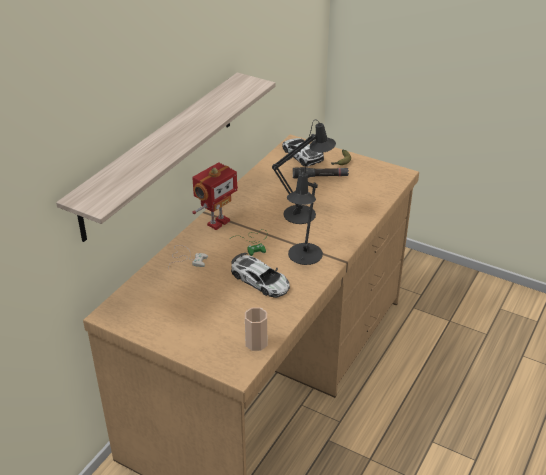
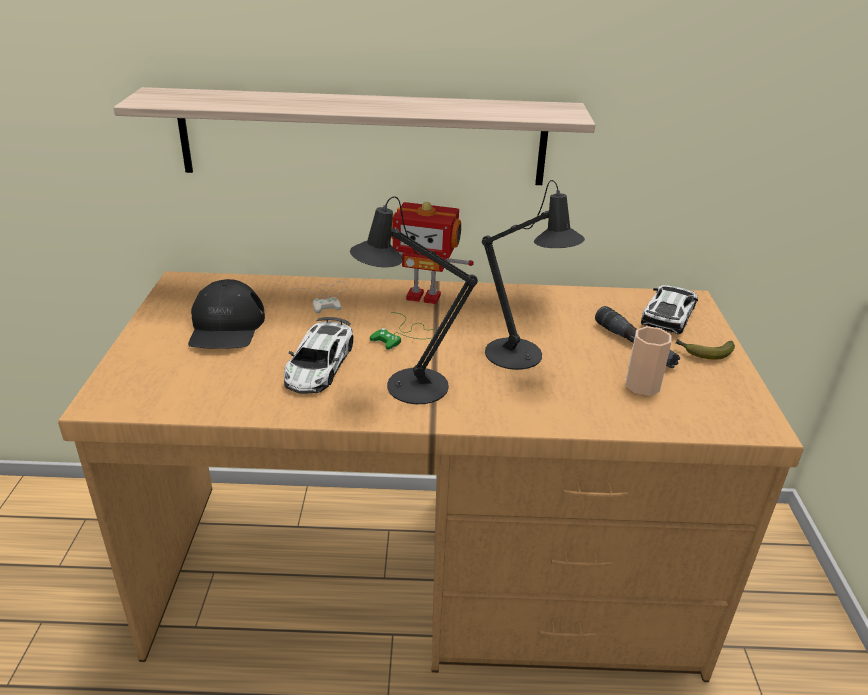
camera: 60 degrees right, 5 degrees down
cup [245,307,267,351] -> cup moved to [626,326,672,396]
none -> black cap [188,279,265,349]

